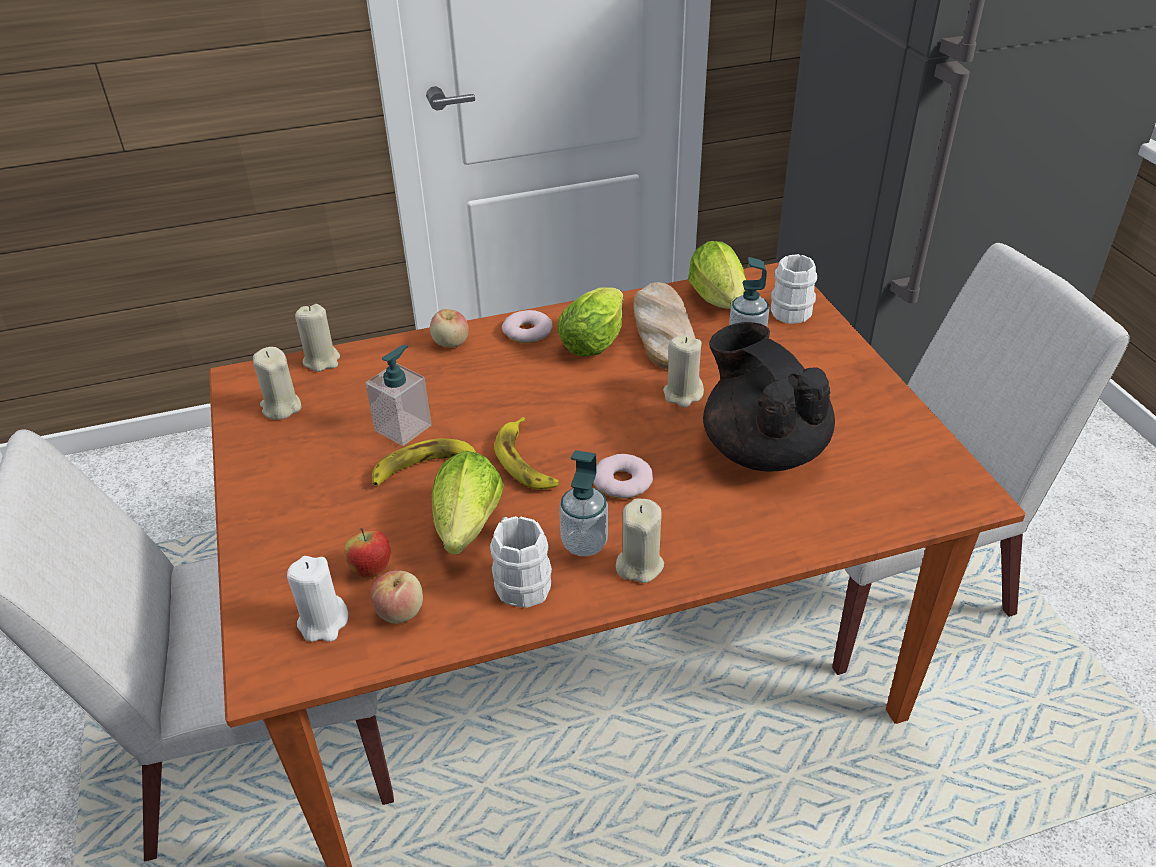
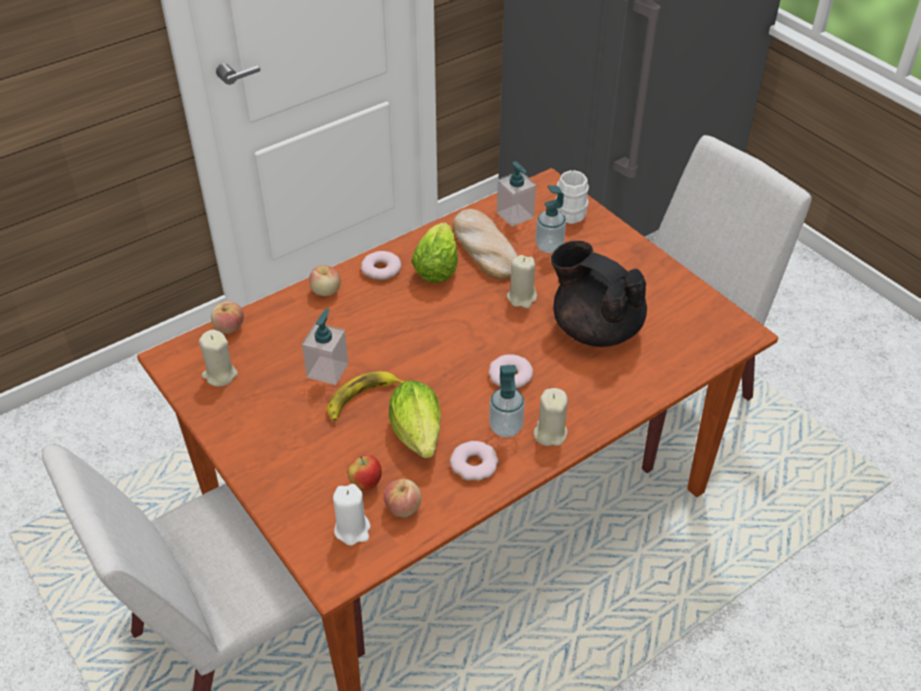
camera: 20 degrees left, 5 degrees up
beige candle [295,304,340,372] -> apple [211,301,244,334]
white mug [490,516,552,608] -> donut [450,441,498,481]
banana [494,417,559,490] -> none
lettuce [688,241,746,309] -> soap dispenser [497,161,536,227]

